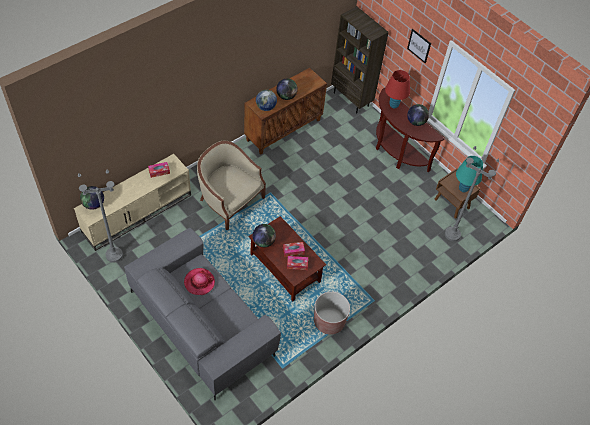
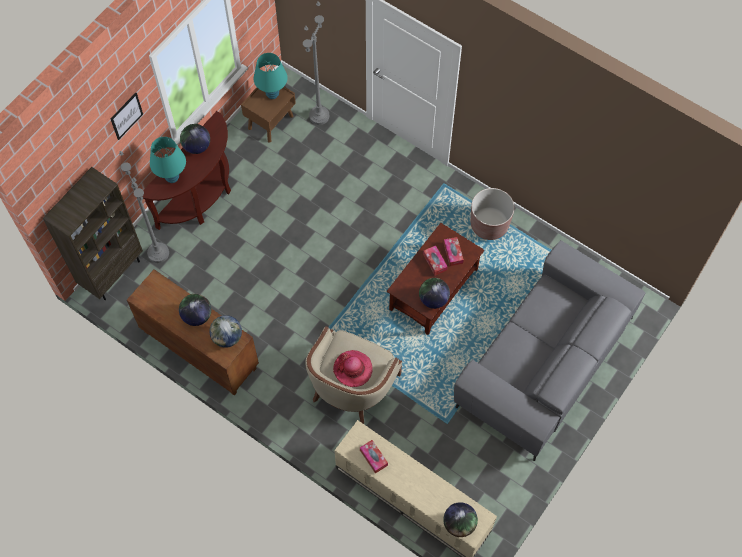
camera: 100 degrees left, 10 degrees up
grey floor lamp [78,170,123,263] -> grey floor lamp moved to [119,151,169,263]
hat [184,268,215,295] -> hat moved to [333,350,373,387]
red table lamp [385,70,410,109] -> turquoise table lamp [150,137,186,183]

